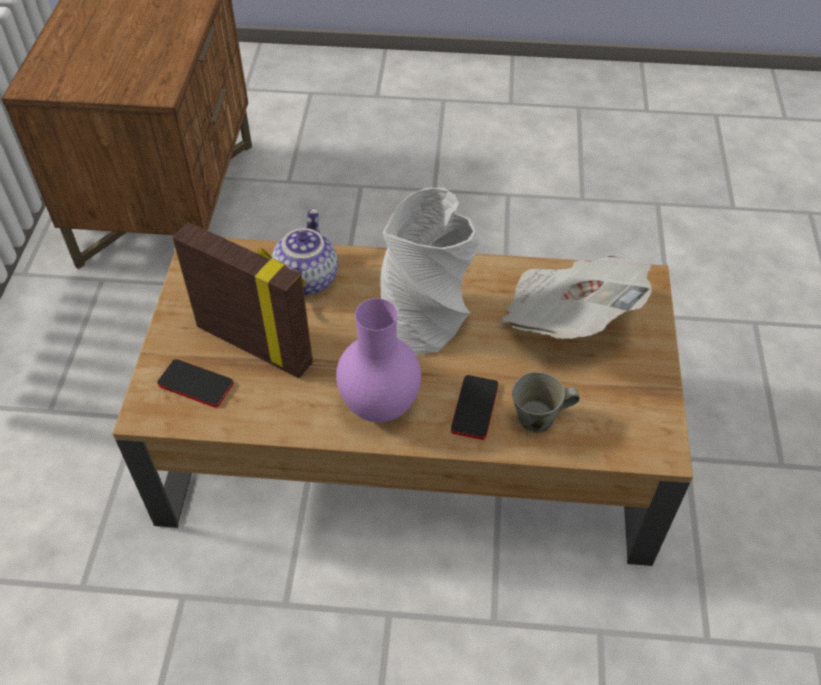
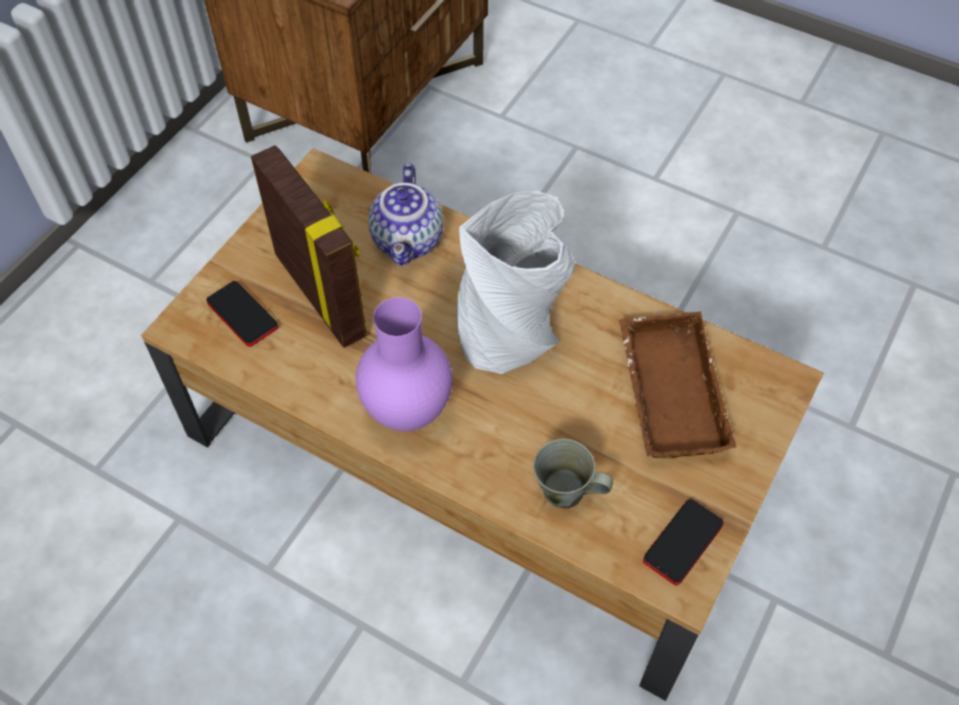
camera: 25 degrees right, 5 degrees up
teapot [272,209,338,295] -> teapot turned 150 degrees clockwise [368,163,443,266]
phone [451,375,498,440] -> phone moved to [643,499,724,585]
newspaper [501,256,652,339] -> brown tray [619,311,736,458]

